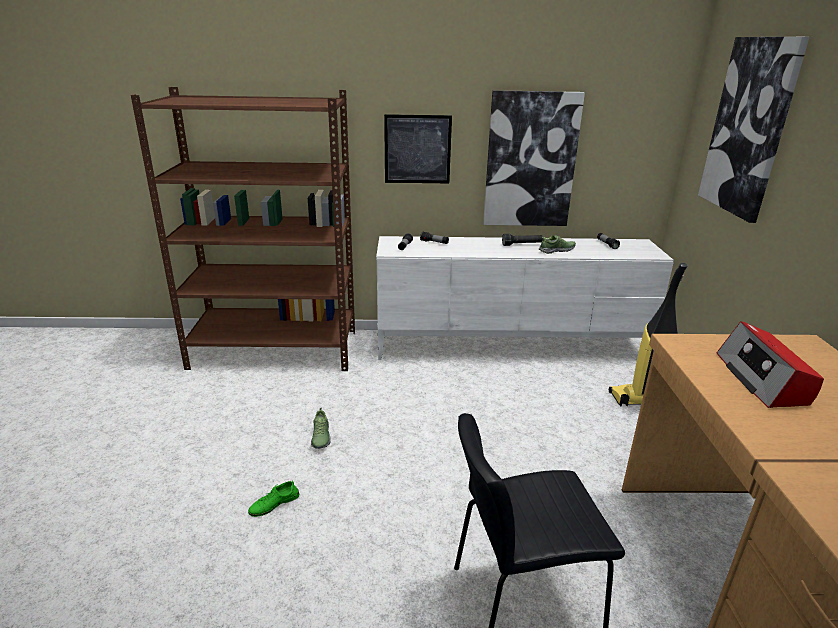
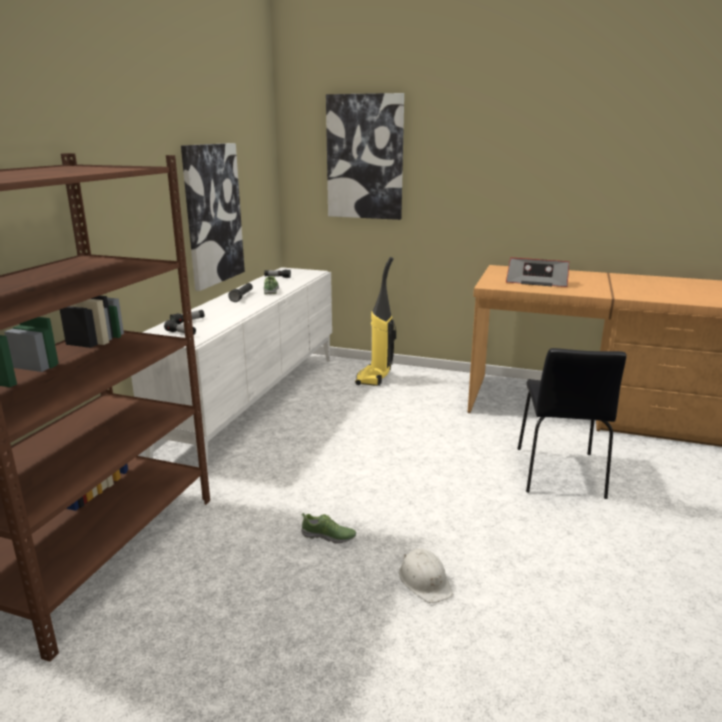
camera: 70 degrees left, 5 degrees down
green shoe [248,481,299,517] -> white hard hat [399,549,453,603]
picture [384,114,452,183] -> none

